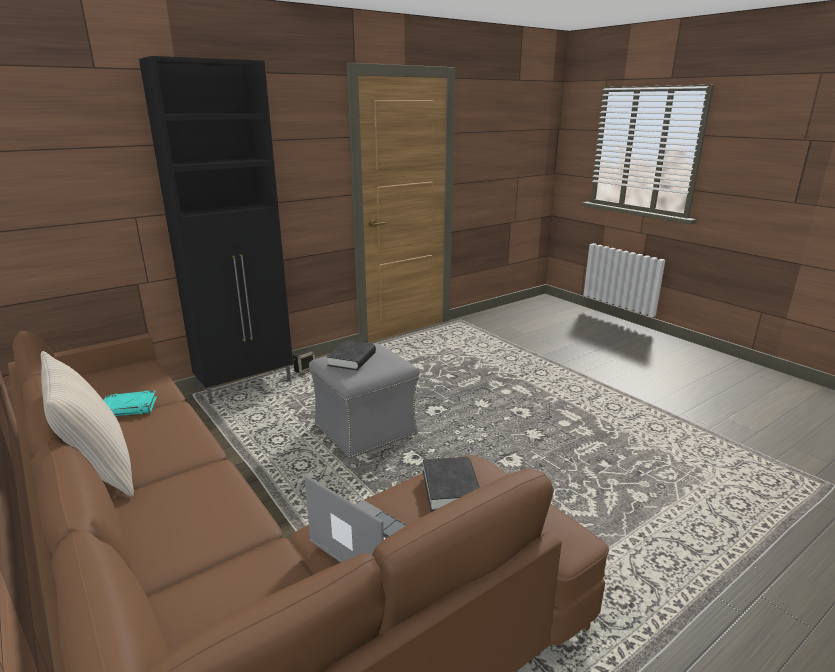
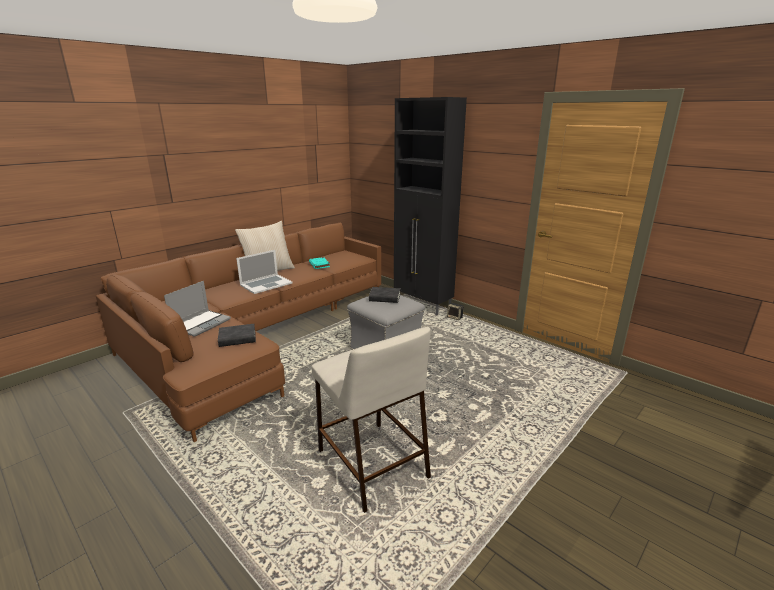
camera: 80 degrees right, 0 degrees up
none -> laptop [236,250,293,294]
none -> beige stool [312,327,431,513]

